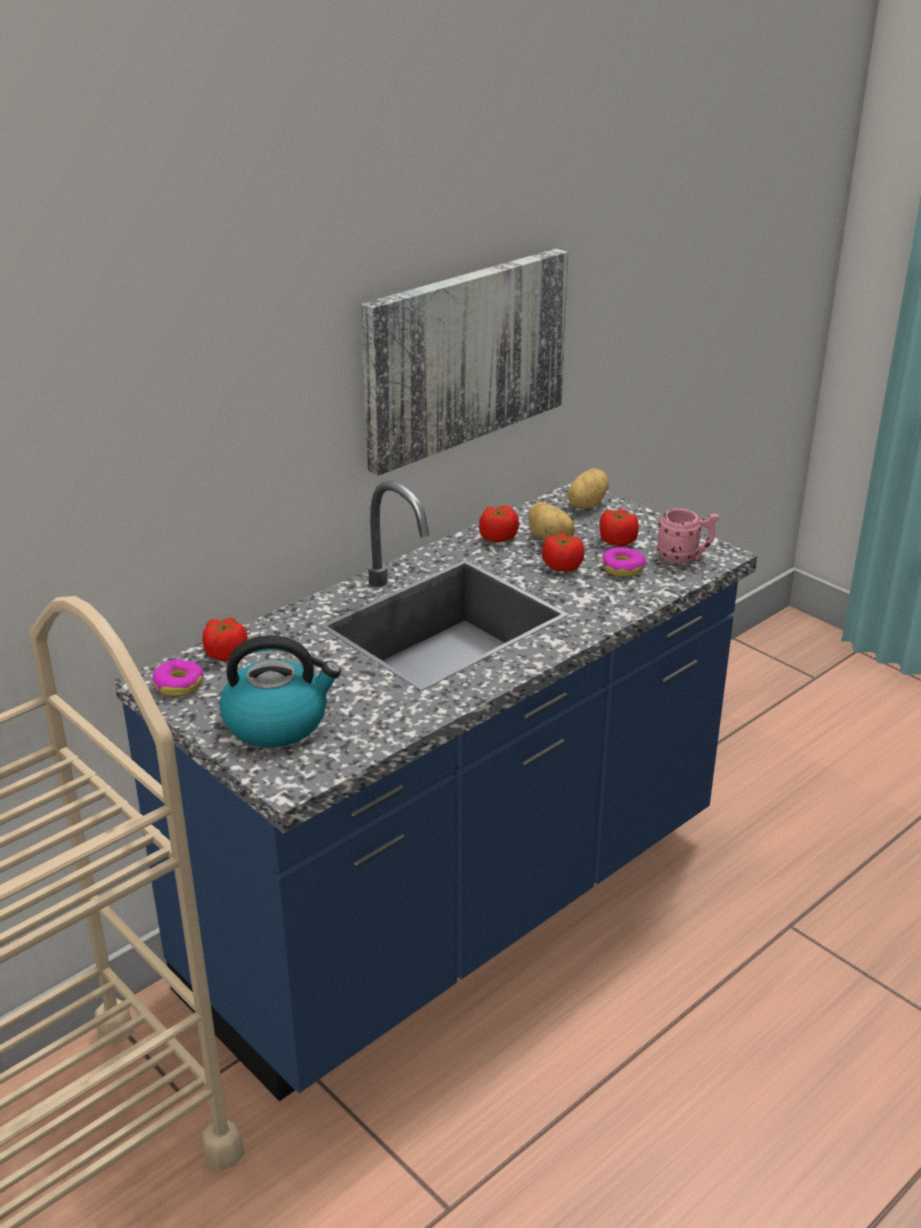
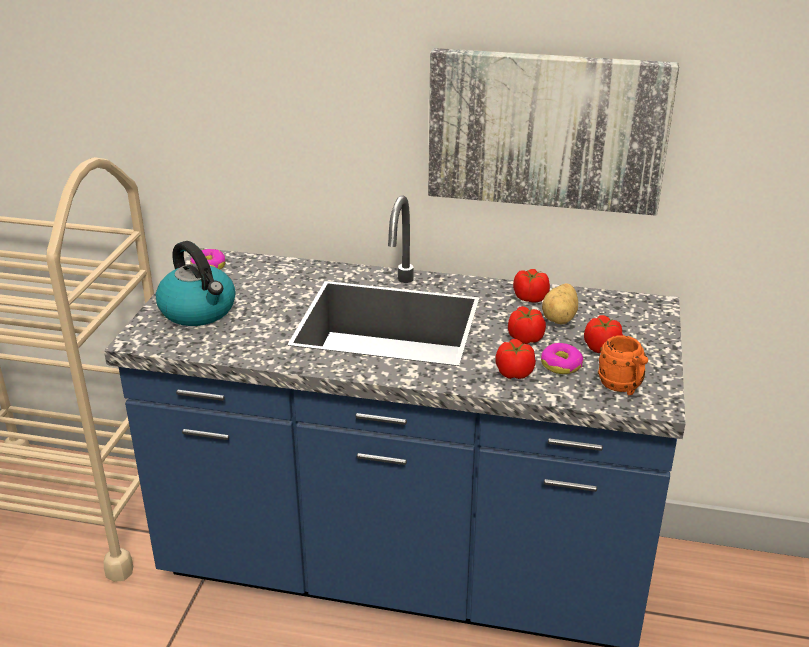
camera: 55 degrees right, 0 degrees up
tomato [203,618,248,662] -> tomato moved to [495,339,536,379]
potato [567,468,609,509] -> none
pink mug [657,508,719,564] -> orange mug [598,335,648,395]

